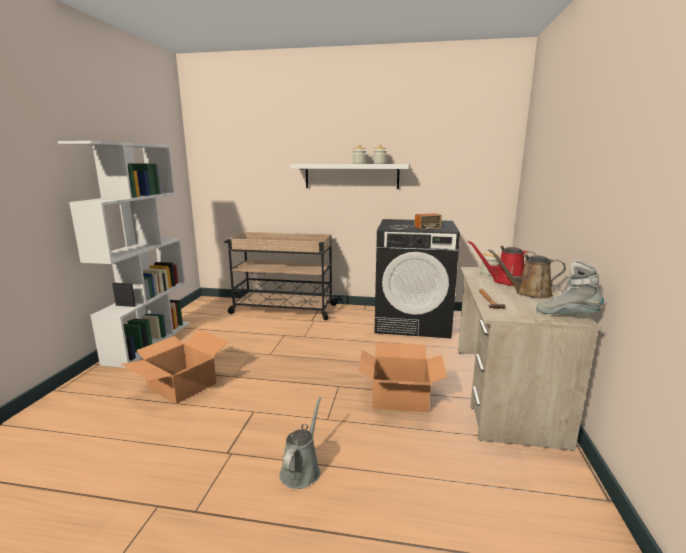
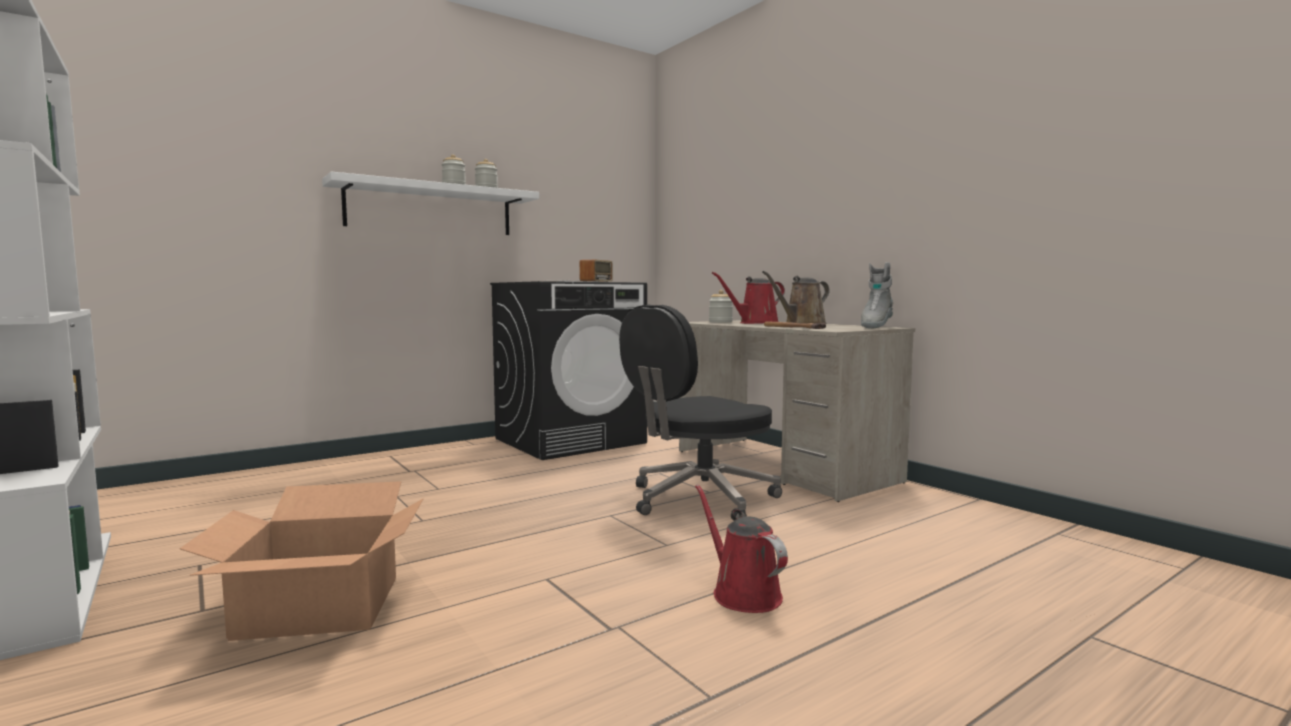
camera: 45 degrees left, 10 degrees down
beige cart [224,232,338,320] -> none
grey watering can [279,397,321,489] -> red watering can [695,484,788,613]
cardboard box [358,343,447,412] -> black office chair [619,305,782,520]
grey boot [536,259,604,314] -> grey boot turned 45 degrees counterclockwise [861,262,894,328]

